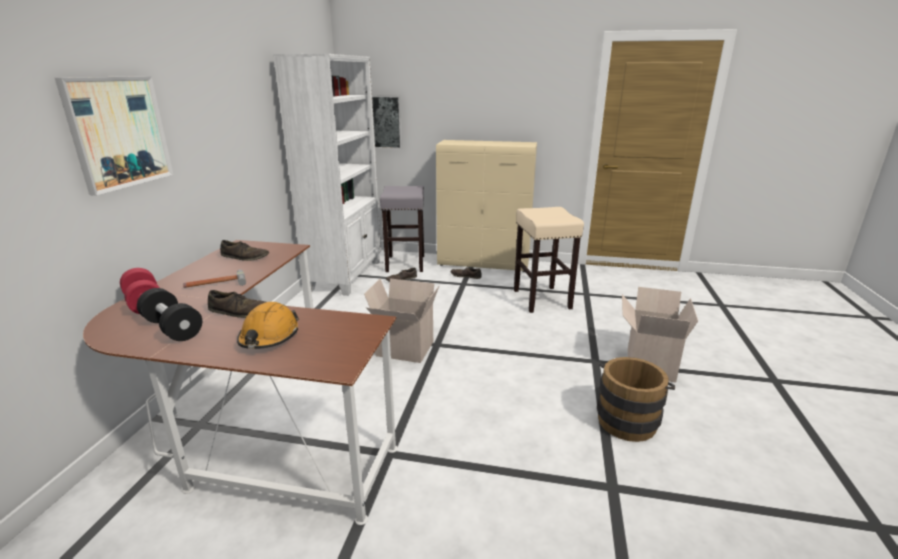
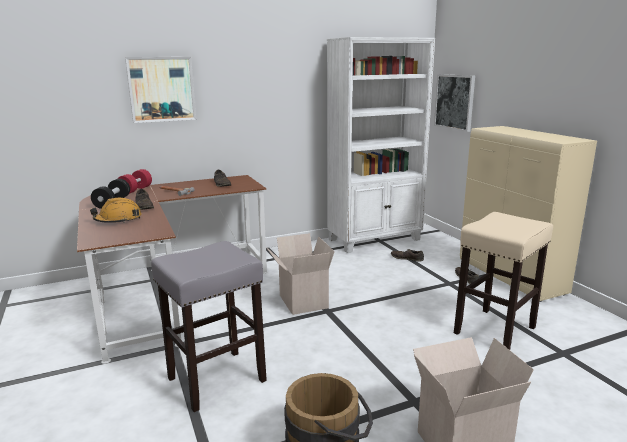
camera: 55 degrees right, 5 degrees down
grey stool [380,186,424,272] -> grey stool moved to [151,241,267,412]

